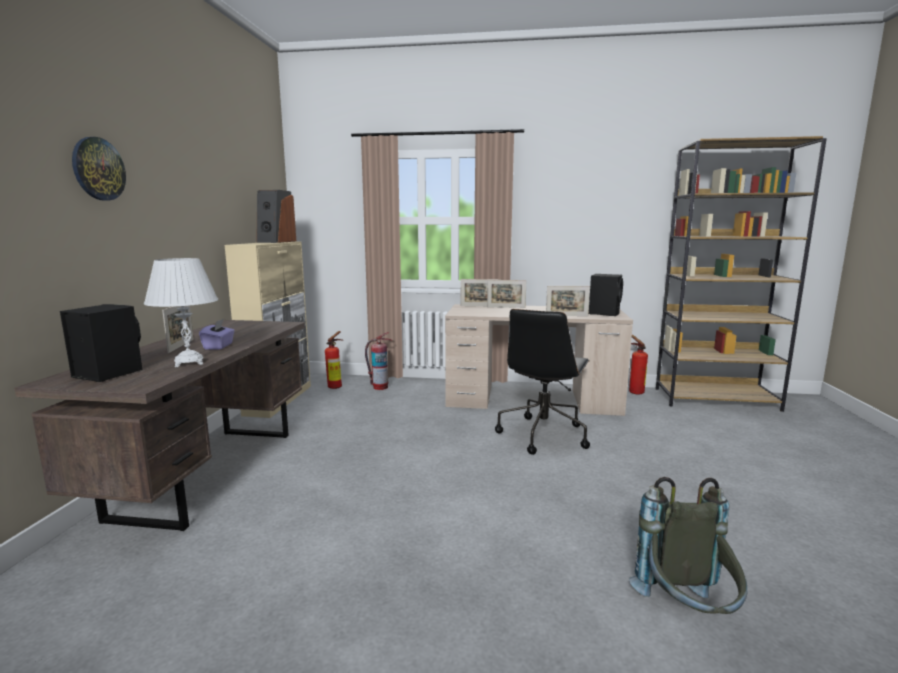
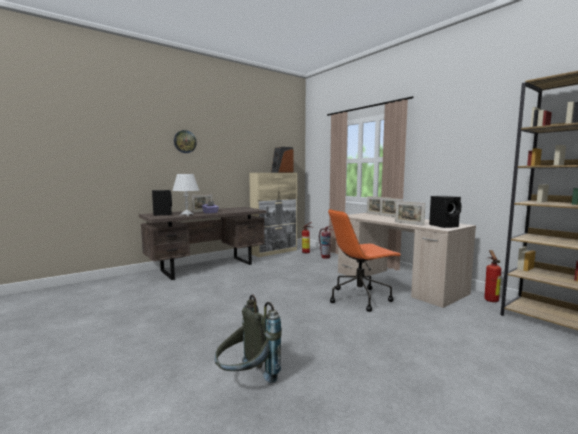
camera: 45 degrees right, 5 degrees down
black office chair [495,309,590,455] -> orange office chair [328,209,401,312]

